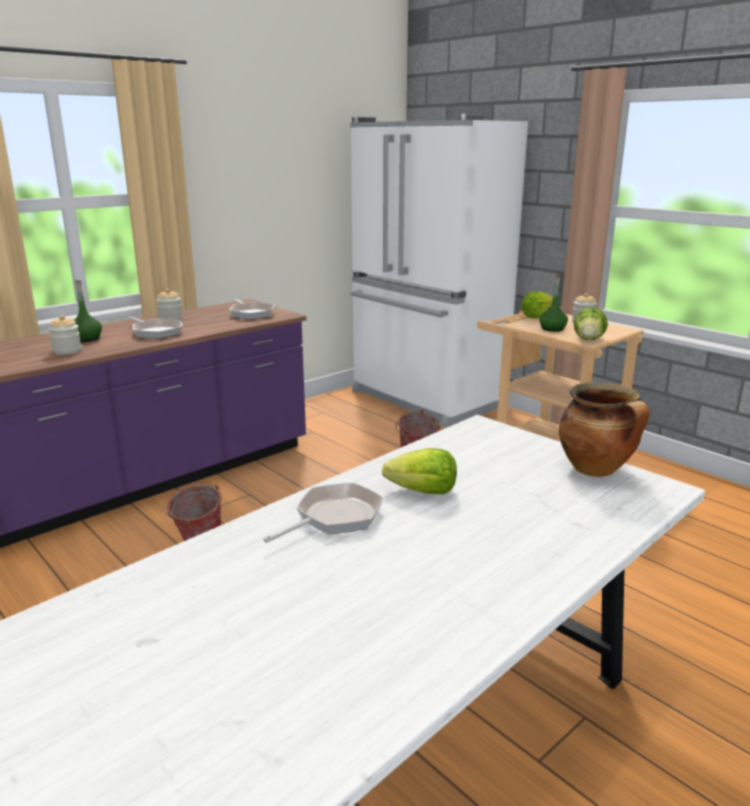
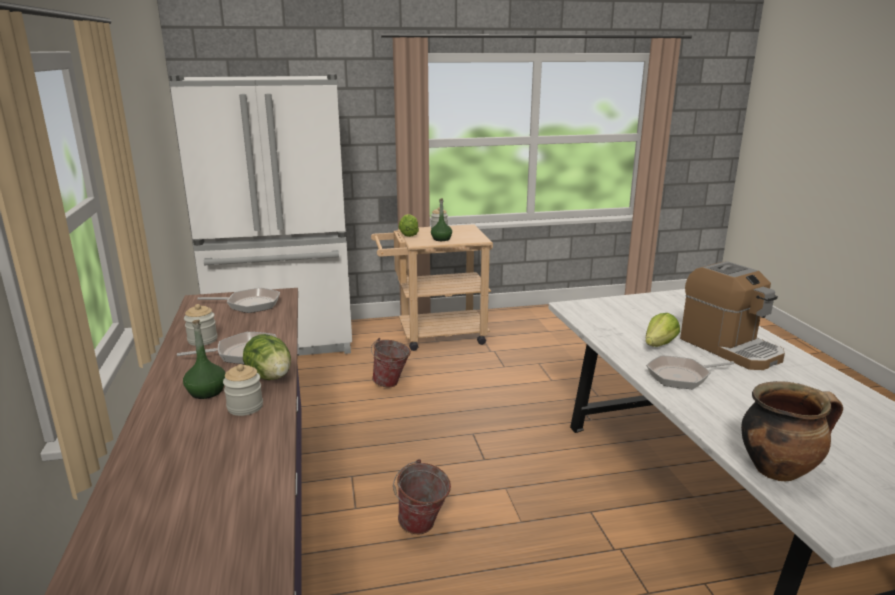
camera: 60 degrees left, 0 degrees up
frying pan [263,483,383,543] -> frying pan turned 90 degrees counterclockwise [646,355,735,389]
cooking pot [559,382,649,477] -> cooking pot moved to [741,381,843,481]
lettuce [574,307,608,340] -> lettuce moved to [243,334,291,380]
none -> coffee machine [680,261,785,370]

